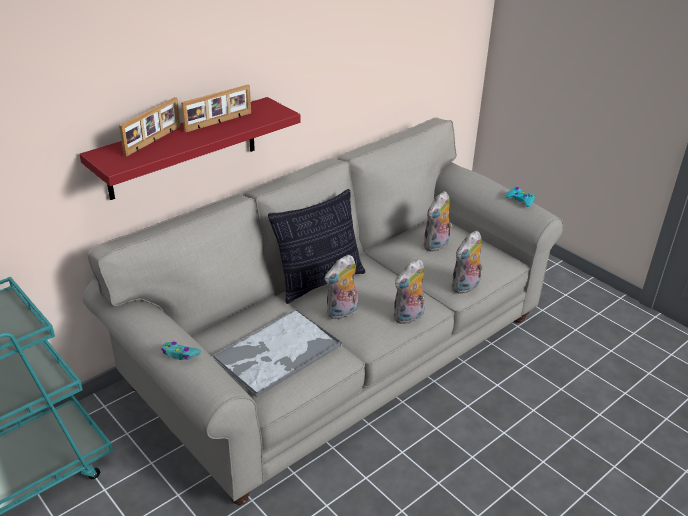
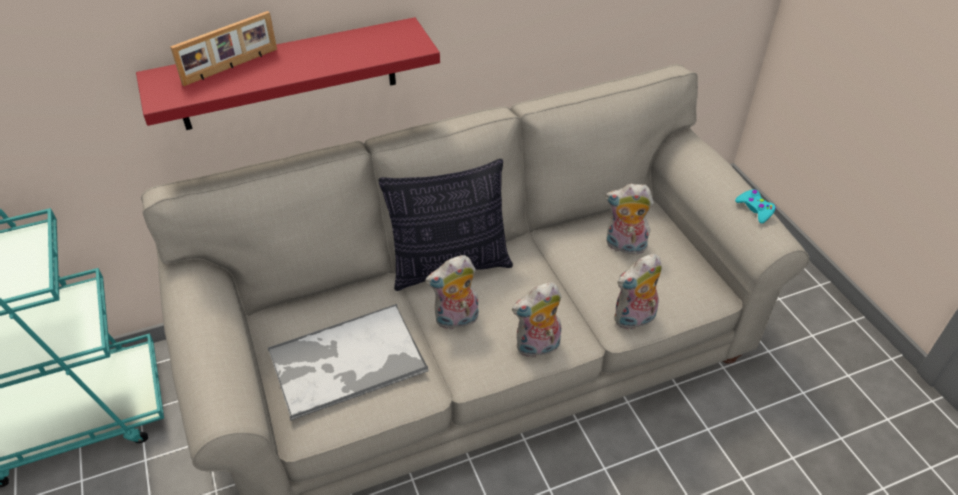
camera: 20 degrees right, 10 degrees up
turquoise game controller [161,342,201,360] -> none
picture frame [181,85,251,132] -> none
plush toy [423,191,452,252] -> plush toy turned 45 degrees clockwise [605,184,654,255]

